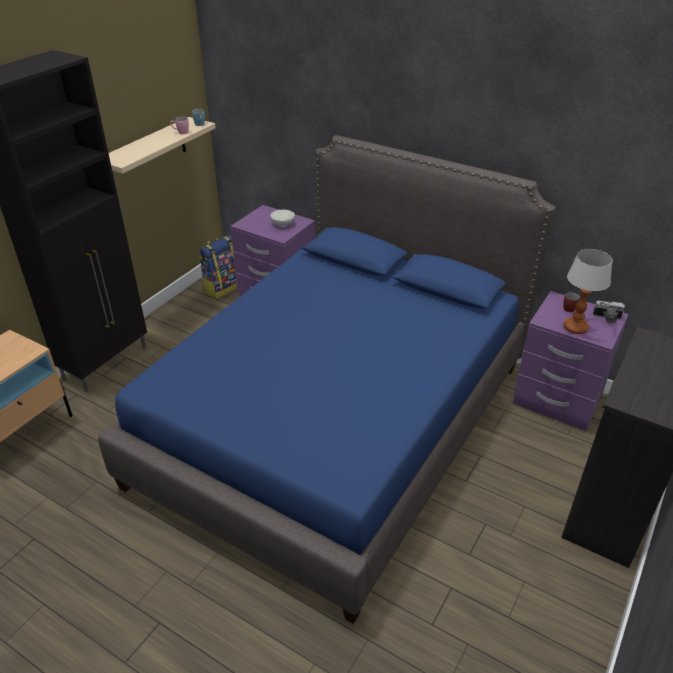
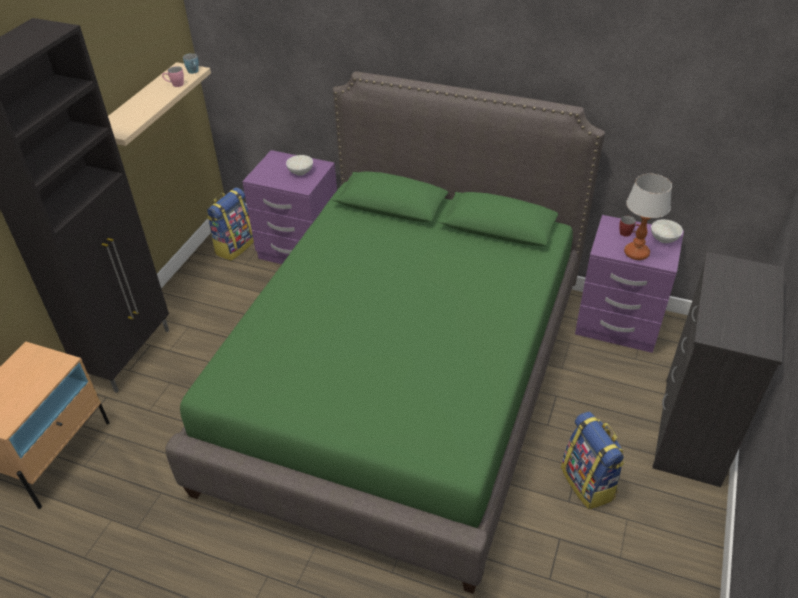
camera: 10 degrees left, 5 degrees up
blue bed [98,135,556,624] -> green bed [165,71,605,594]
camera [593,301,625,323] -> white bowl [651,220,683,243]
none -> backpack [561,411,625,509]

